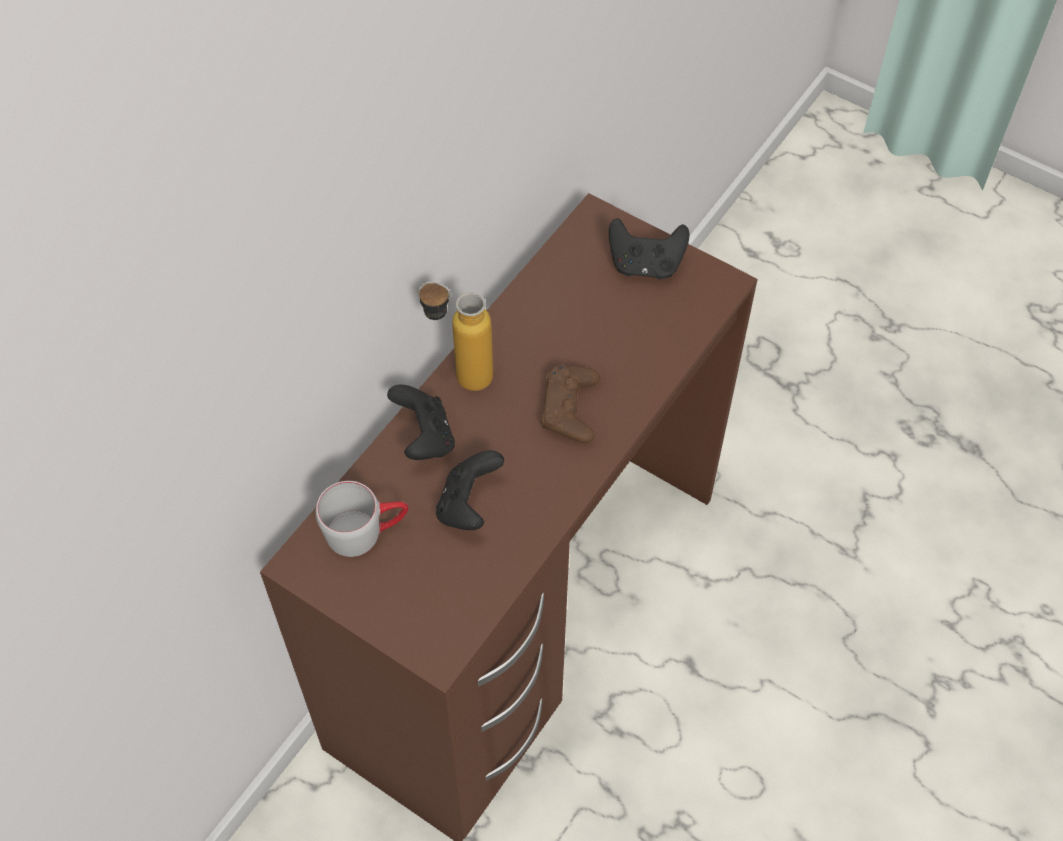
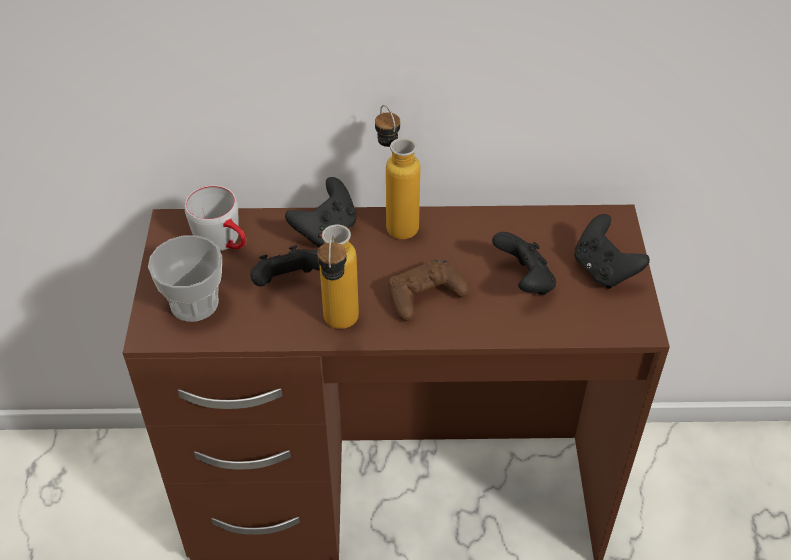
camera: 55 degrees right, 10 degrees down
none -> cup [148,235,222,322]
none -> bottle [317,225,359,329]
none -> black game controller [492,232,556,295]

